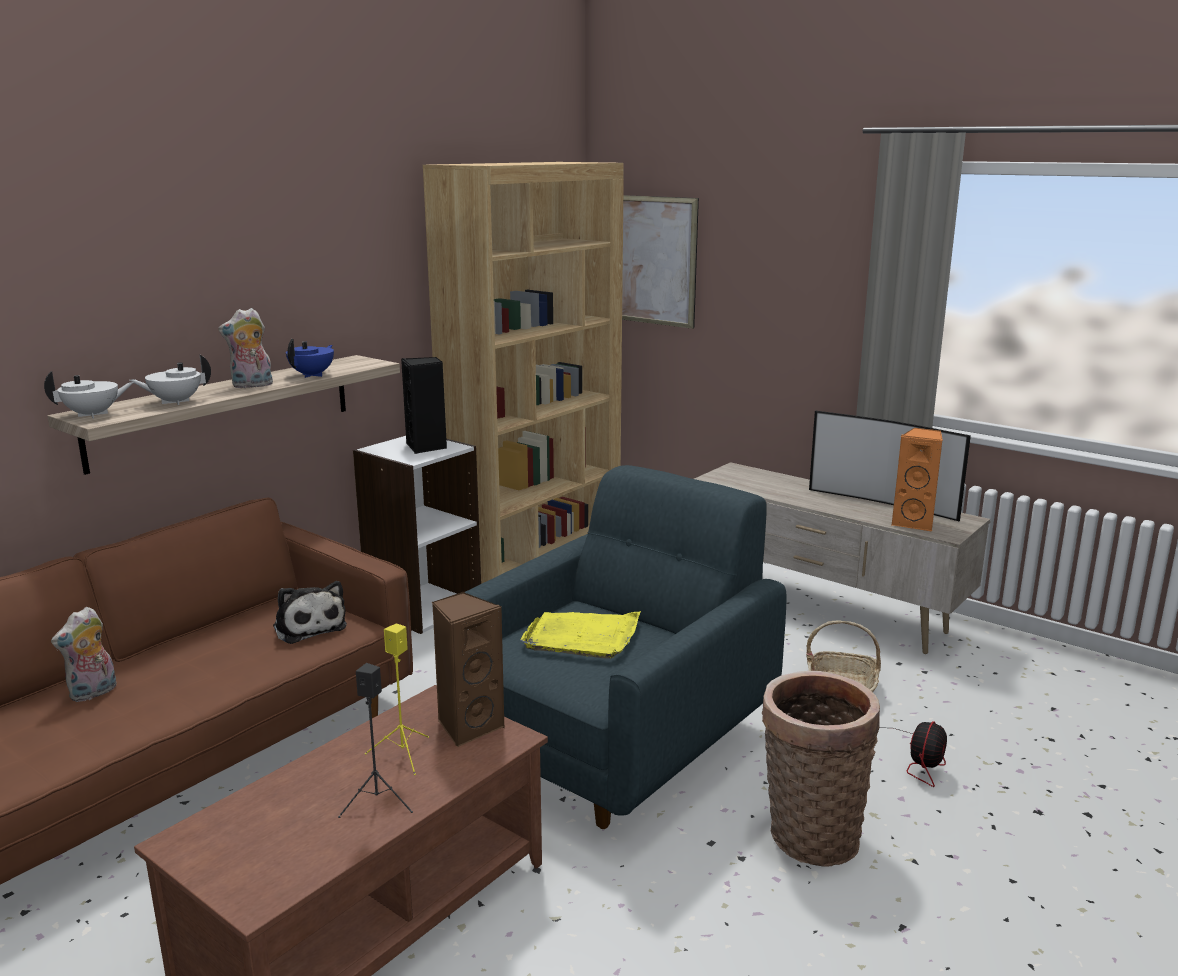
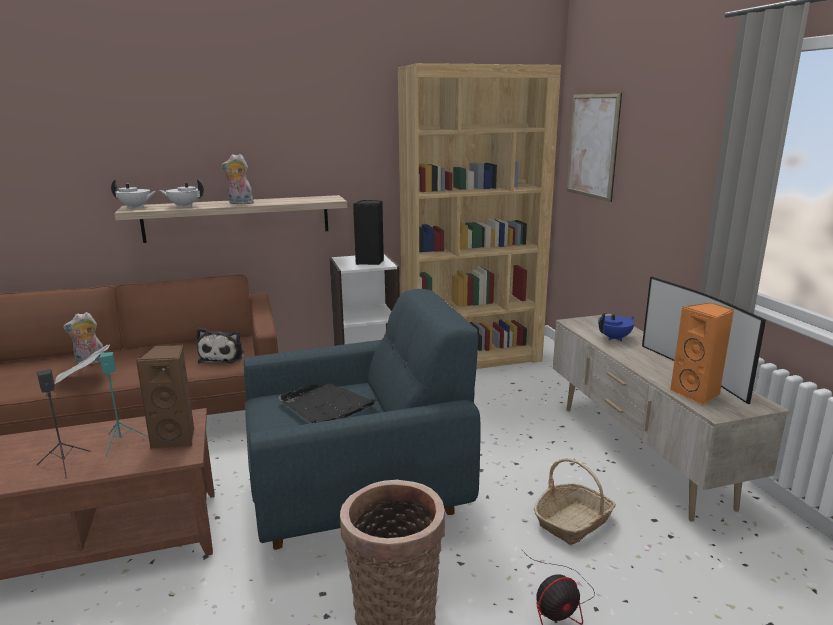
camera: 35 degrees right, 0 degrees up
blue teapot [286,339,334,378] -> blue teapot moved to [598,313,635,341]
yellow speaker [365,623,429,775] -> turquoise speaker [100,352,148,457]
yellow tray [520,611,641,659] -> black tray [278,383,378,423]
none -> newspaper [54,345,110,384]

